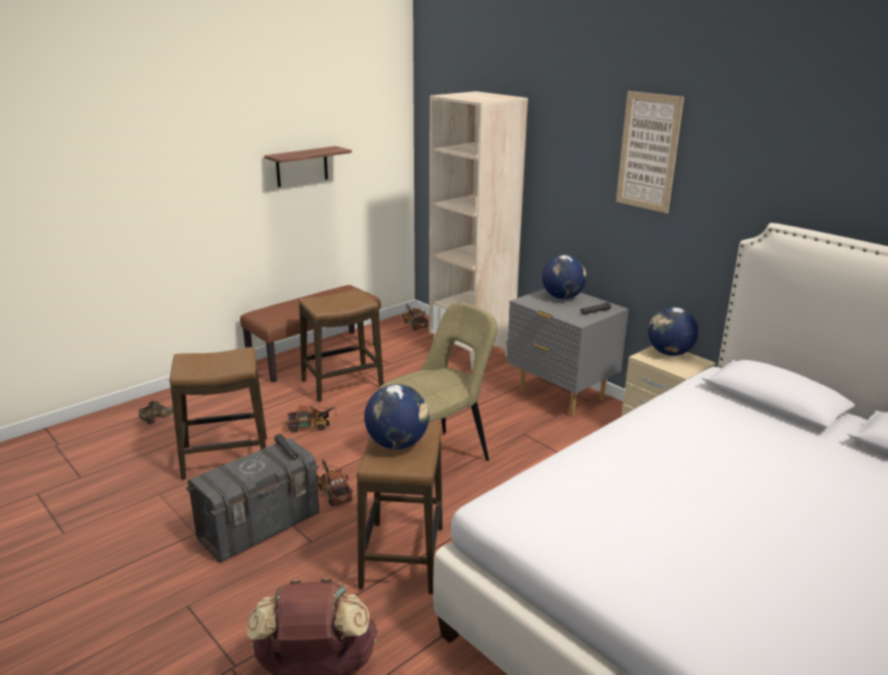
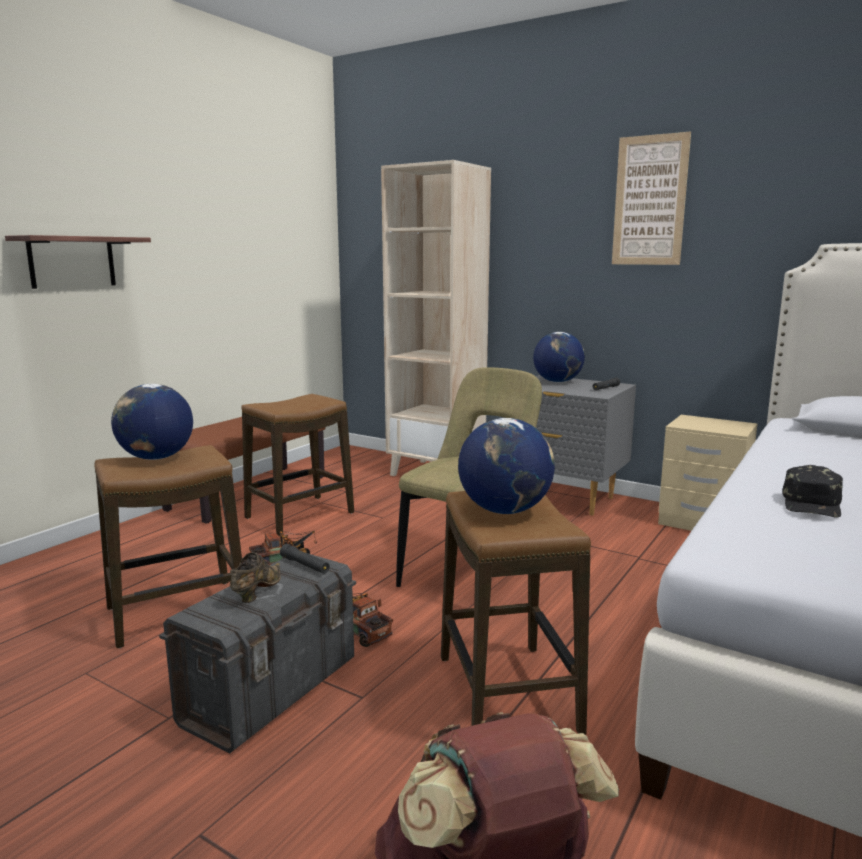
camera: 15 degrees left, 10 degrees down
brown shoe [139,401,173,425] -> brown shoe moved to [230,552,281,603]
shelf [264,146,352,187] -> shelf moved to [5,235,151,289]
toy truck [403,304,429,330] -> none
globe [648,307,699,356] -> globe moved to [111,384,193,460]
none -> black cap [782,465,843,517]

